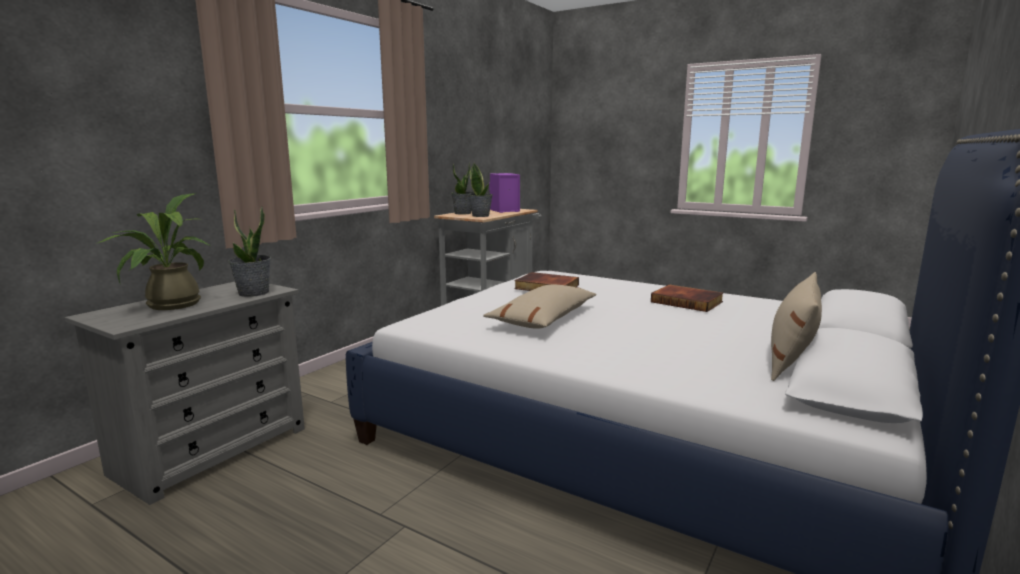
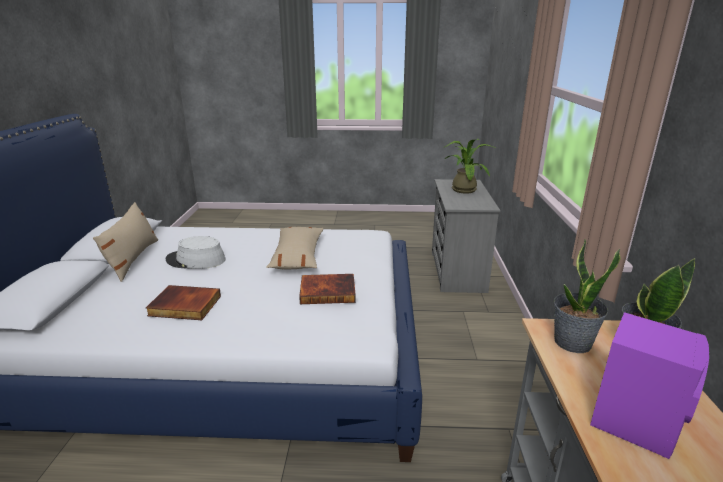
camera: 150 degrees right, 10 degrees up
potted plant [228,207,271,297] -> none
none -> grey hat [166,236,225,269]

